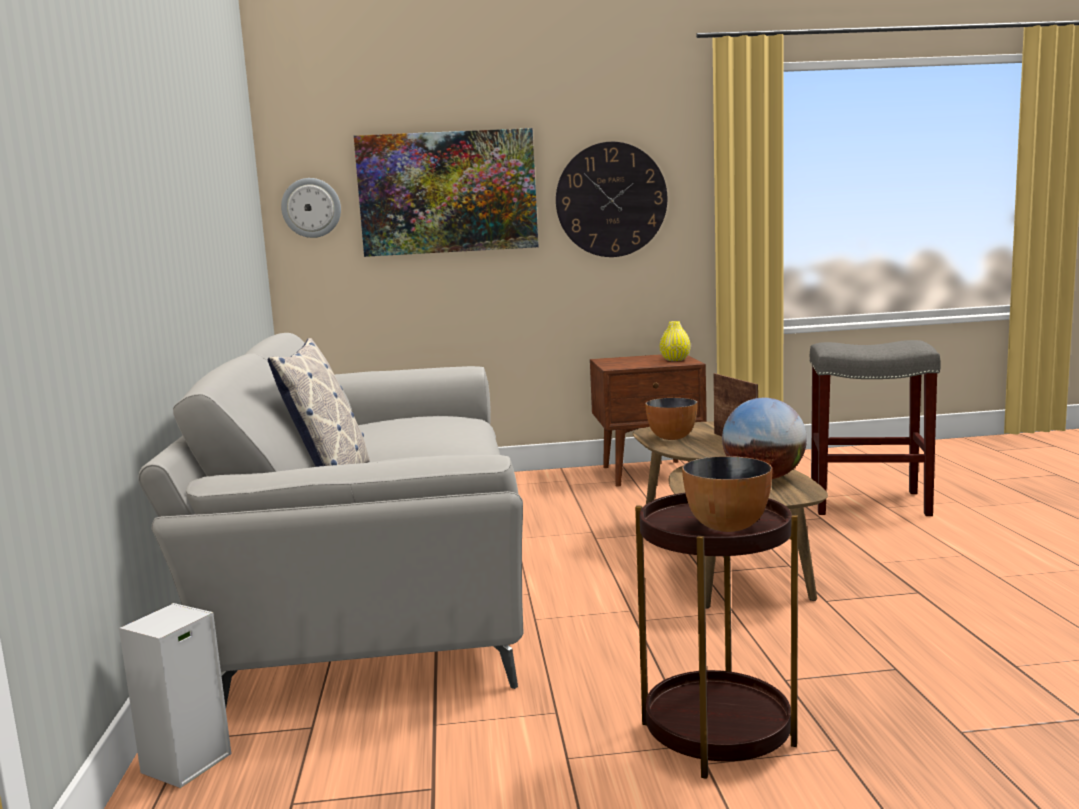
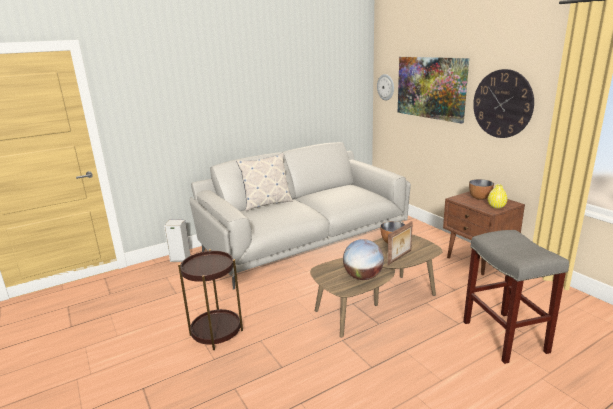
camera: 65 degrees right, 10 degrees up
bowl [682,456,772,532] -> bowl moved to [469,179,494,200]

